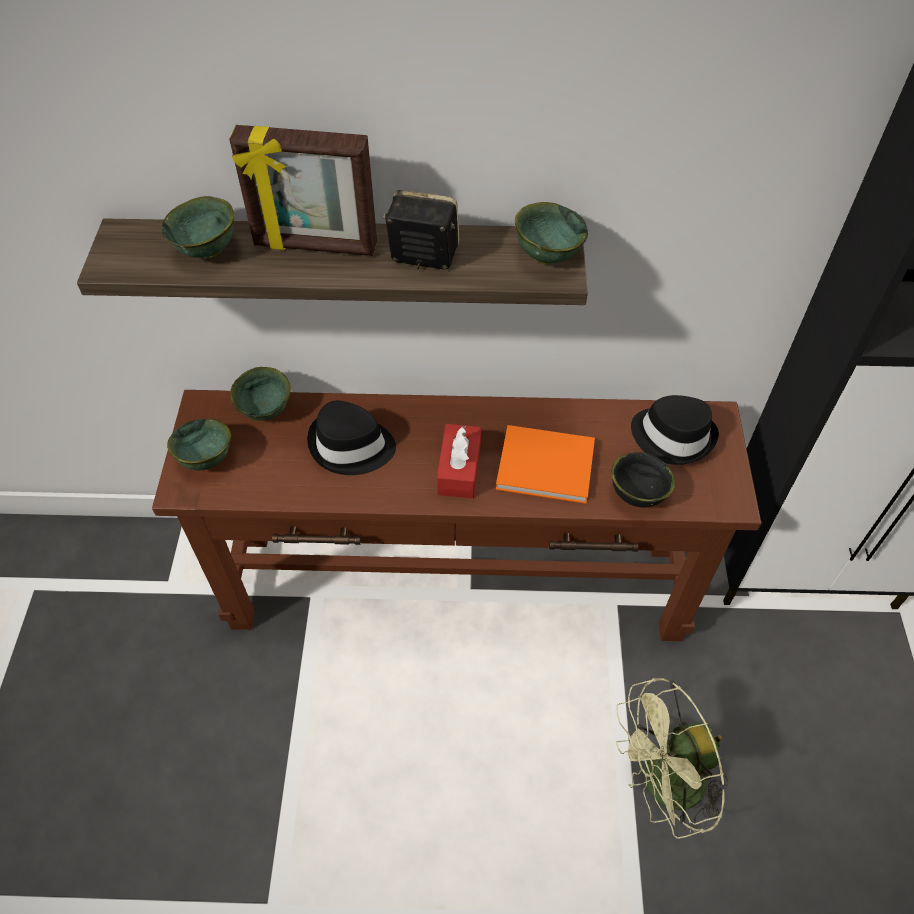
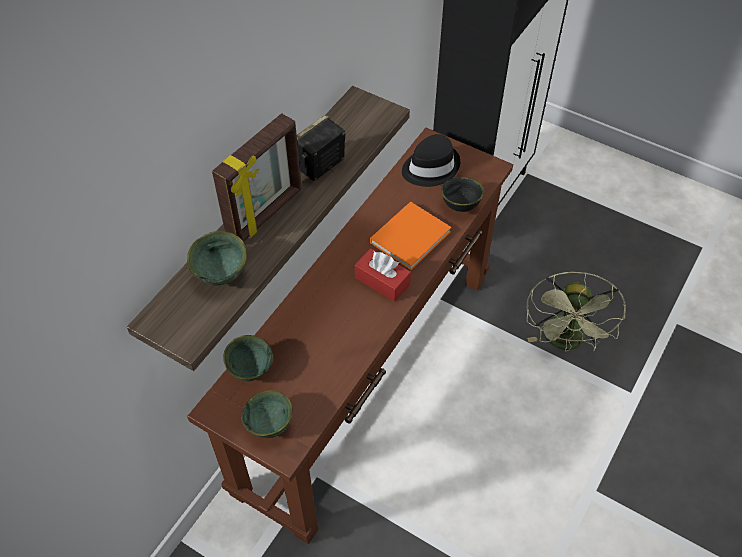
camera: 60 degrees left, 0 degrees up
black hat [307,401,396,475] -> none
green bowl [515,202,588,264] -> none

